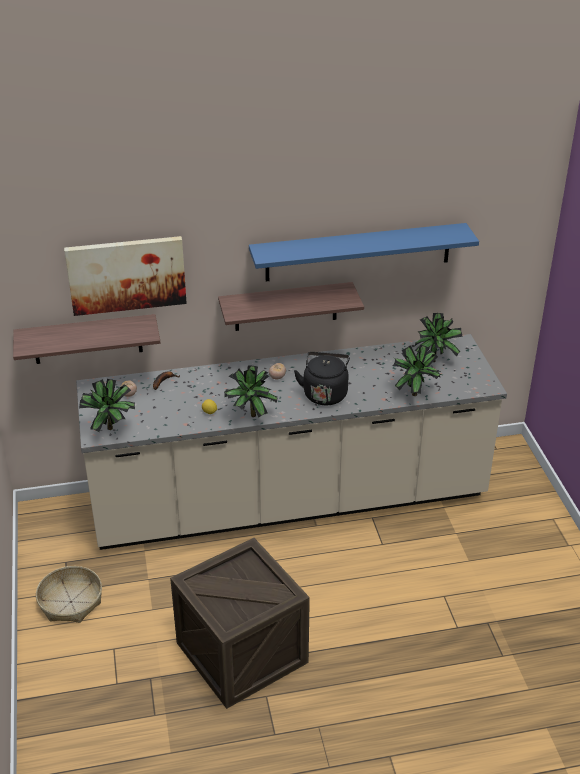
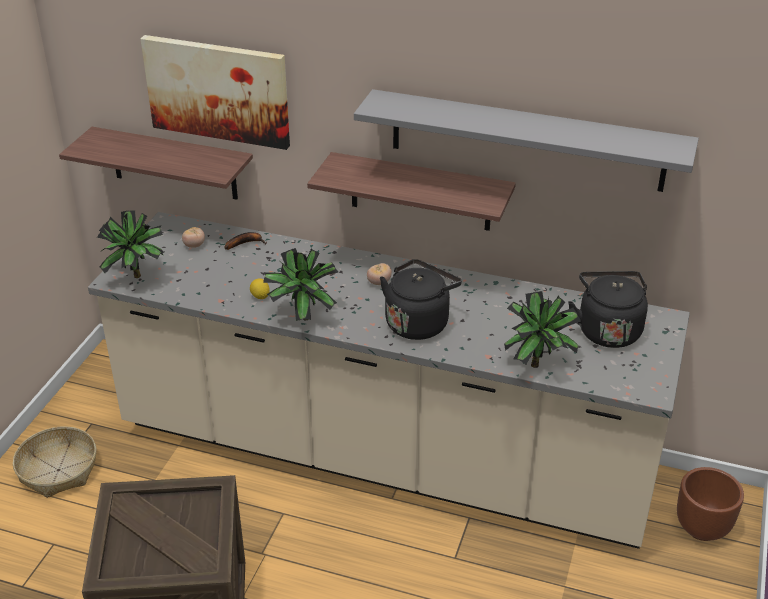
camera: 30 degrees right, 0 degrees up
blue shelf [249,223,479,282] -> grey shelf [354,89,699,192]
potted plant [415,313,463,362] -> black kettle [568,271,648,348]
none -> brown planter [677,467,744,541]

